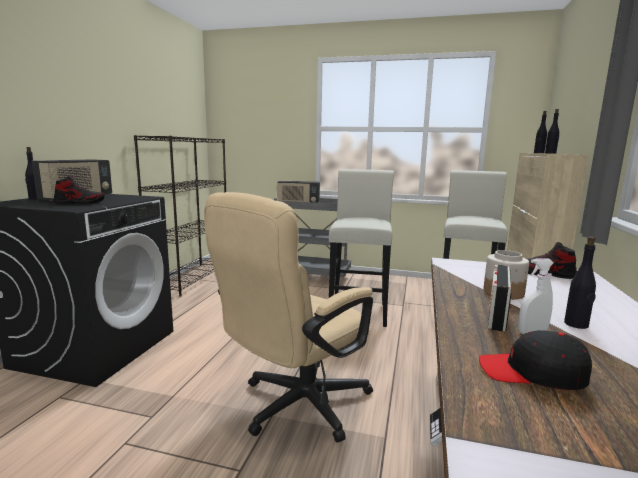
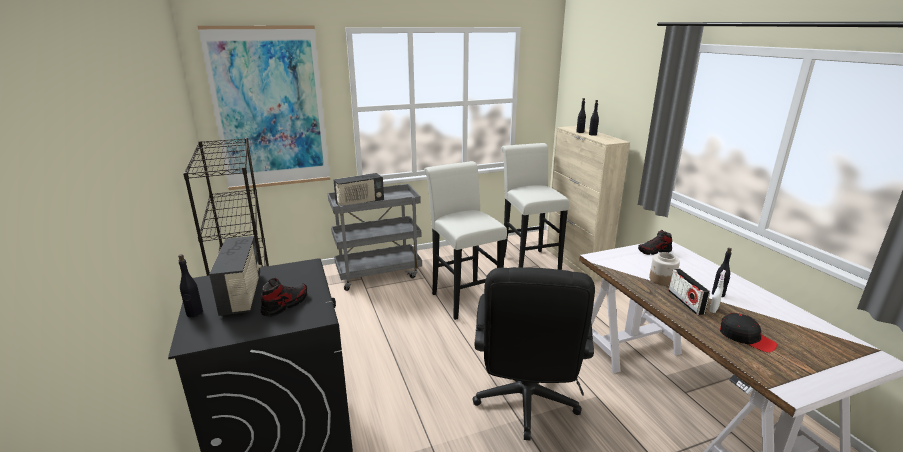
camera: 35 degrees left, 10 degrees up
beige office chair [204,192,373,442] -> black office chair [472,267,595,440]
black cap [479,330,592,390] -> black cap turned 120 degrees counterclockwise [720,313,777,352]
none -> picture [198,26,330,190]

